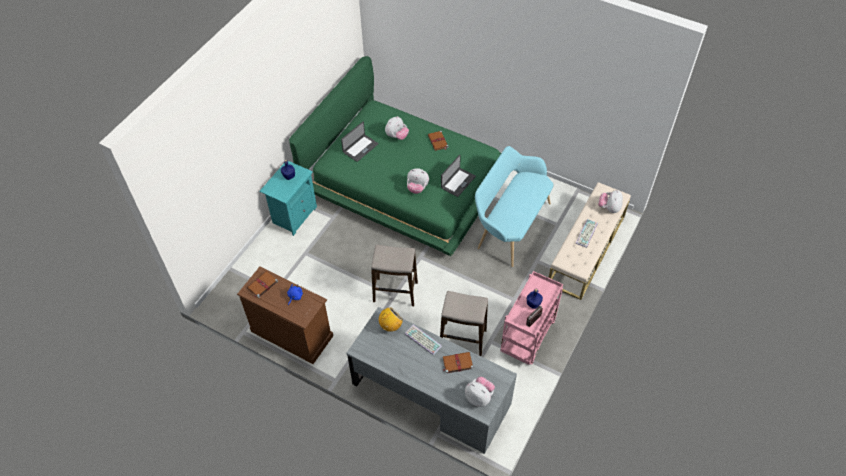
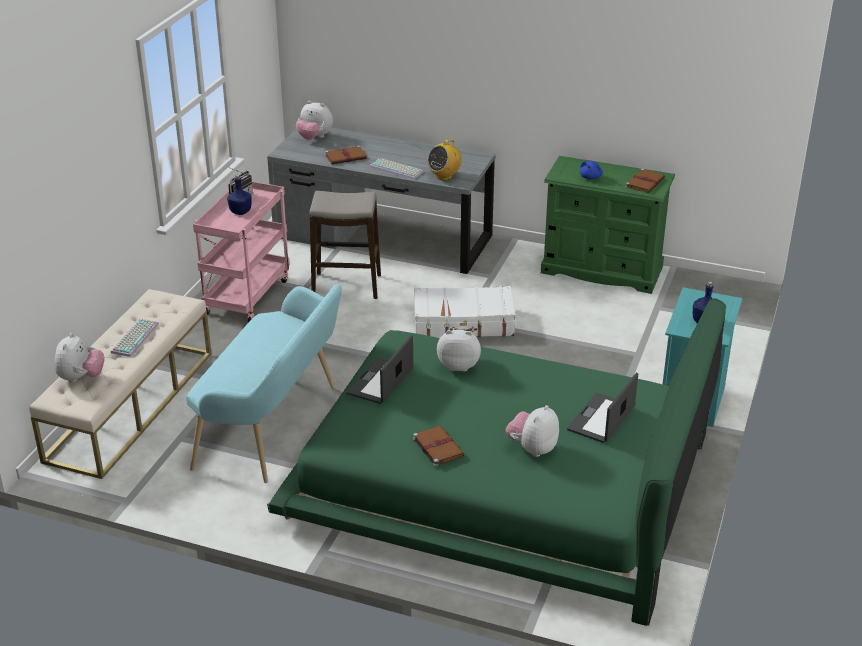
camera: 170 degrees right, 20 degrees down
brown dresser [237,267,333,364] -> green dresser [541,156,675,294]
stool [371,245,418,306] -> white suitcase [414,286,516,337]

